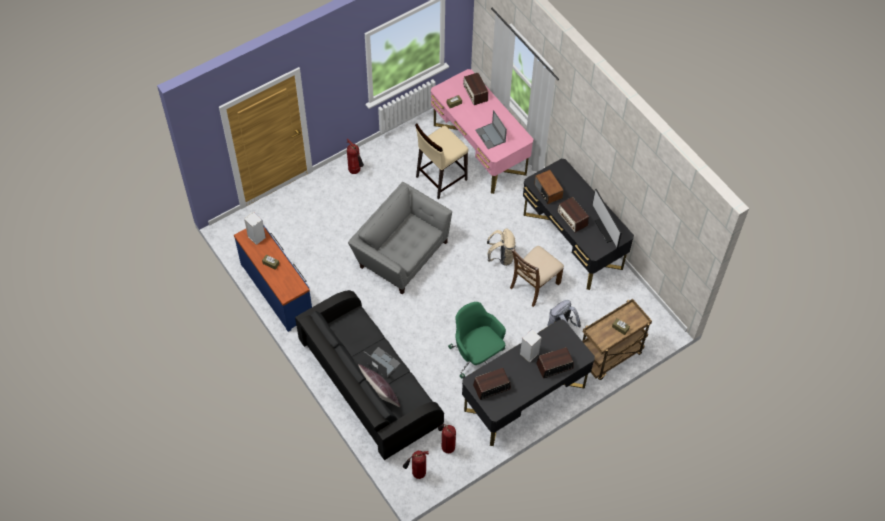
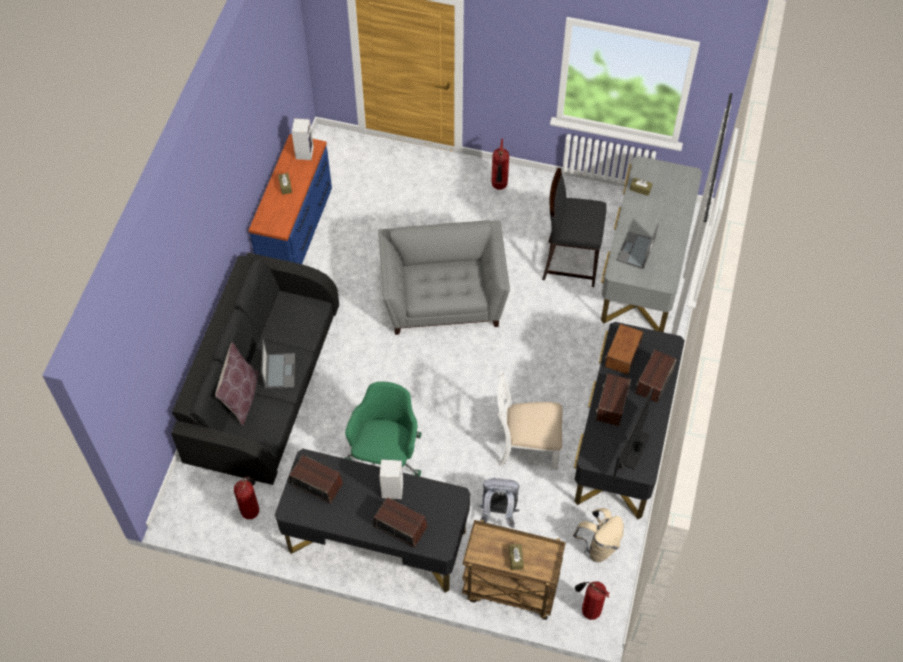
camera: 50 degrees right, 0 degrees up
fire extinguisher [403,451,429,479] -> fire extinguisher moved to [575,581,610,620]
beige stool [415,124,469,199] -> black stool [542,168,607,287]
pink desk [431,69,533,194] -> grey desk [601,156,702,332]
radio [463,73,488,105] -> radio moved to [636,350,676,402]
beige backpack [487,228,516,266] -> beige backpack moved to [573,508,624,562]
brown chair [510,246,564,307] -> white chair [497,372,563,470]

